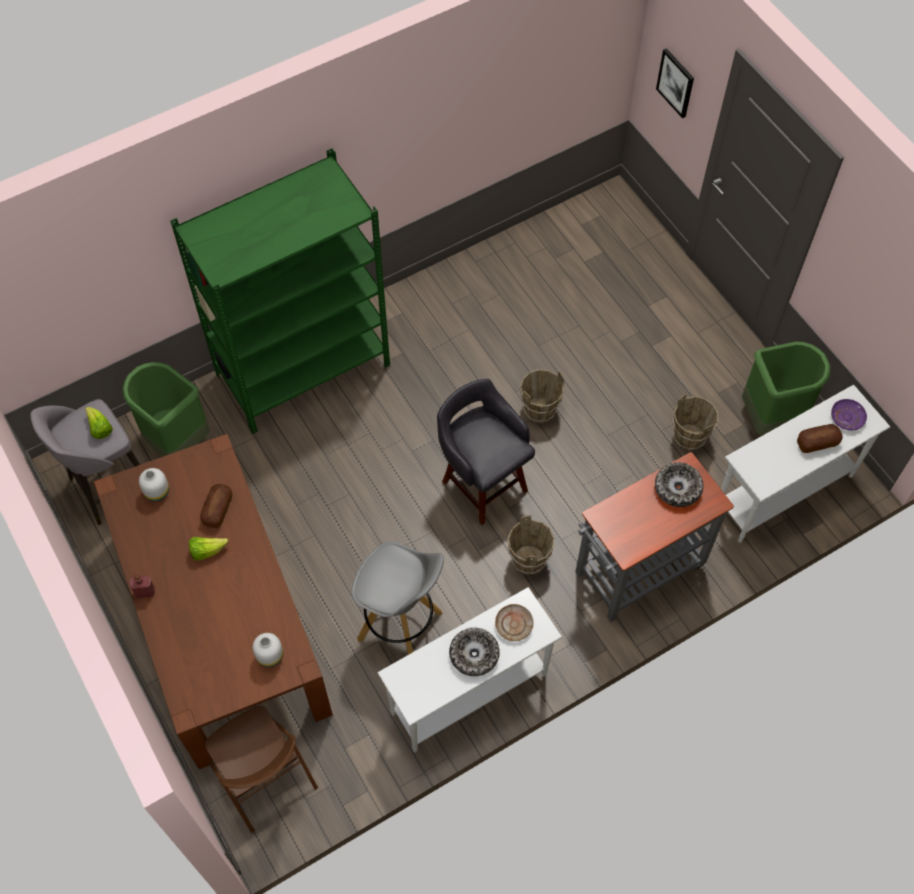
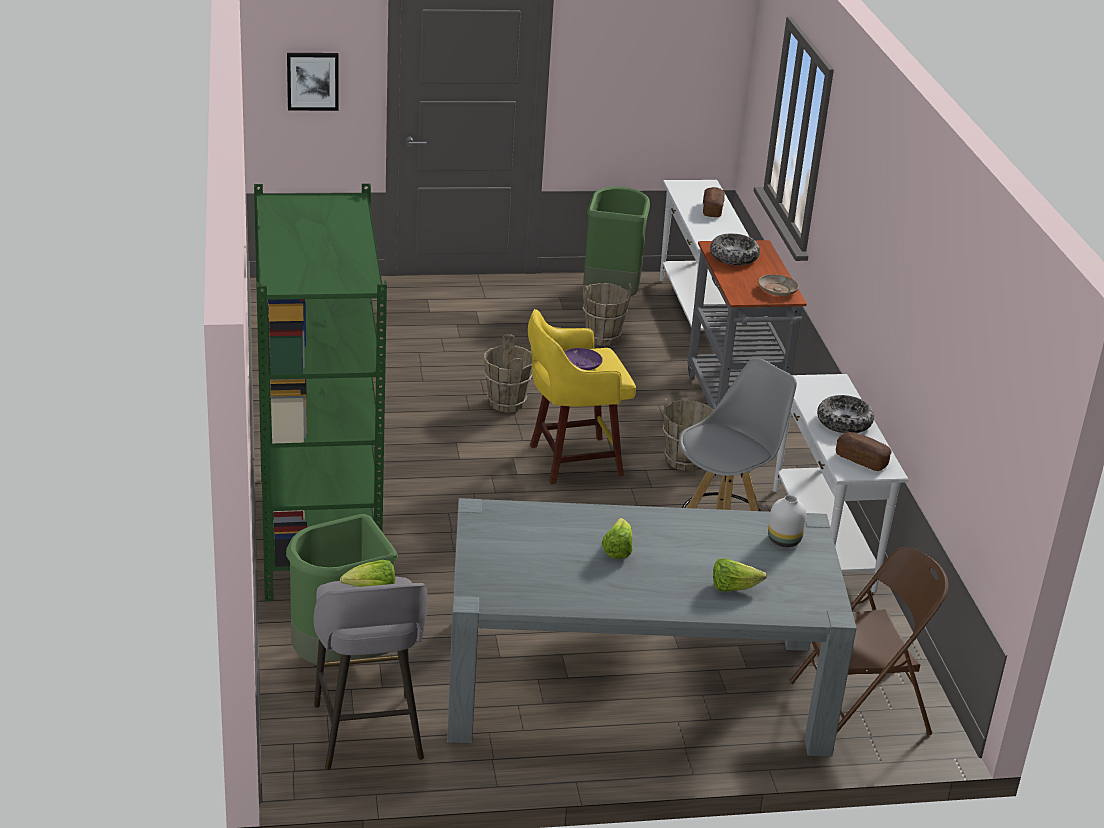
camera: 70 degrees left, 30 degrees down
brown dining table [94,434,333,769] -> grey dining table [447,498,857,757]
red bottle [129,574,155,598] -> none
white vase [139,468,169,502] -> none
bread [200,484,232,528] -> bread moved to [836,432,891,471]
grey stool [437,379,535,525] -> yellow stool [528,309,636,484]
beige plate [495,604,534,641] -> beige plate moved to [758,274,799,296]
purple plate [831,399,867,430] -> purple plate moved to [564,348,603,370]
none -> lettuce [713,558,767,592]

